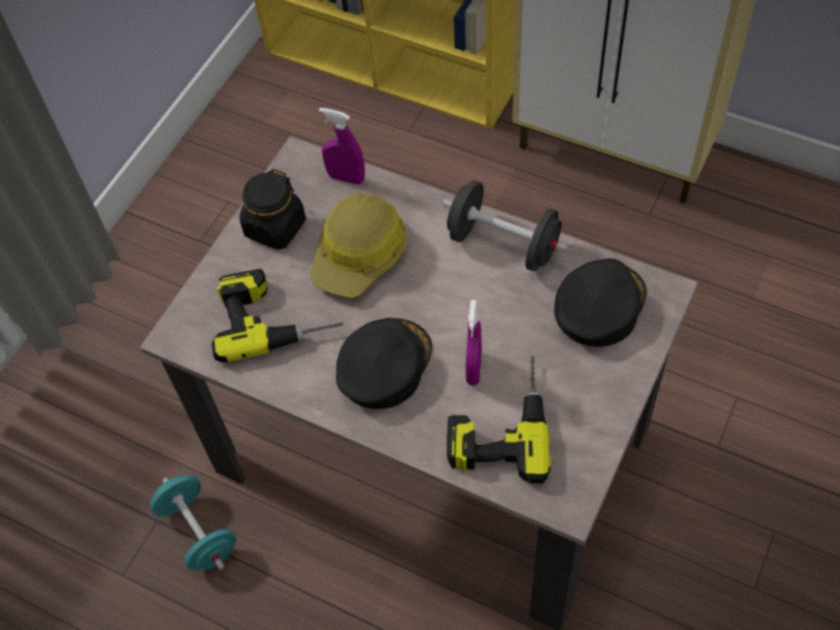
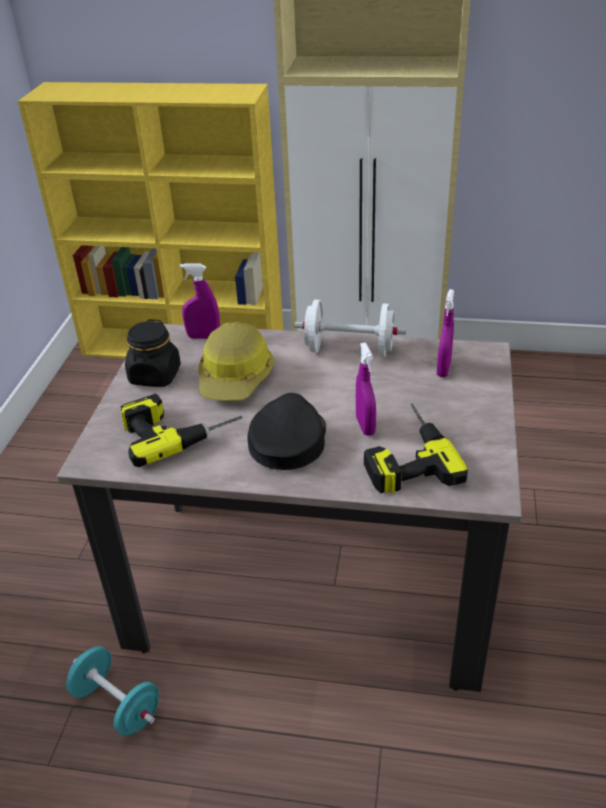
camera: 20 degrees left, 20 degrees down
black dumbbell [442,180,568,271] -> white dumbbell [295,300,406,357]
black cap [554,258,647,347] -> purple spray bottle [437,289,454,377]

